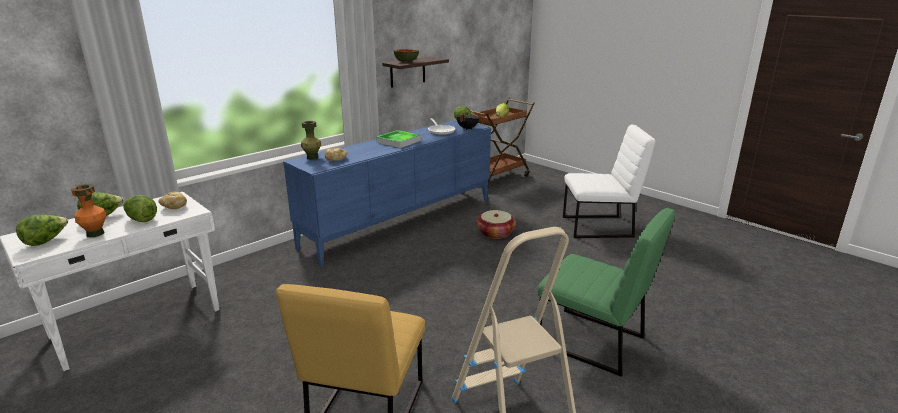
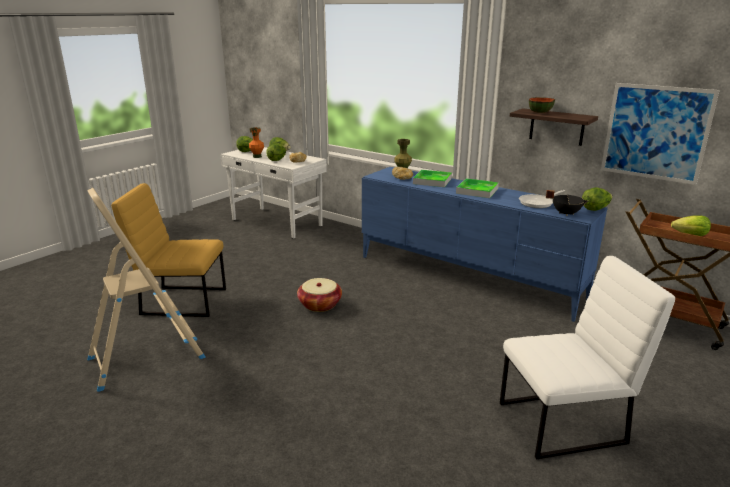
camera: 80 degrees right, 0 degrees up
basket [476,210,516,239] -> basket moved to [297,278,342,312]
green chair [538,208,675,377] -> none
white chair [563,124,656,238] -> white chair turned 90 degrees counterclockwise [500,256,675,459]
none -> tray [413,170,452,187]
none -> picture [601,83,720,185]

